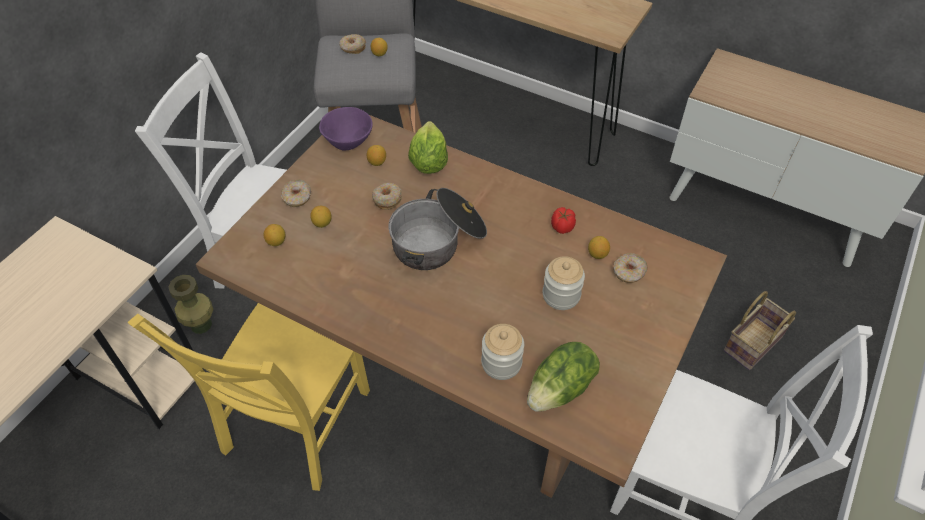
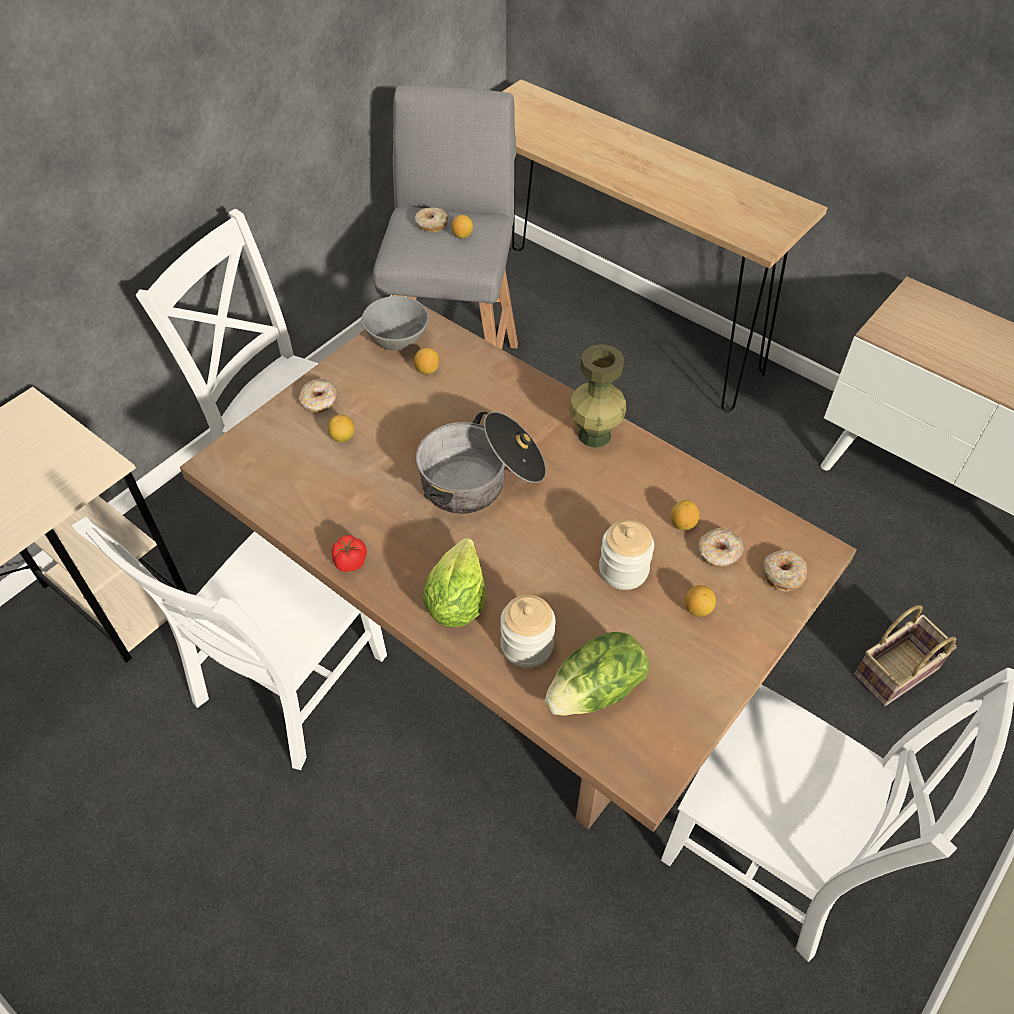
camera: 10 degrees right, 0 degrees up
yellow chair [127,303,370,491] -> white chair [72,517,387,770]
green vase [169,275,214,334] -> green vase moved to [569,344,626,448]
lemon [263,224,285,246] -> lemon moved to [685,585,716,617]
purple bowl [319,107,373,151] -> grey bowl [361,296,429,350]
donut [372,183,402,210] -> donut moved to [763,550,807,592]
lettuce [408,121,448,174] -> lettuce moved to [422,538,486,627]
tomato [551,207,576,234] -> tomato moved to [332,535,367,572]

